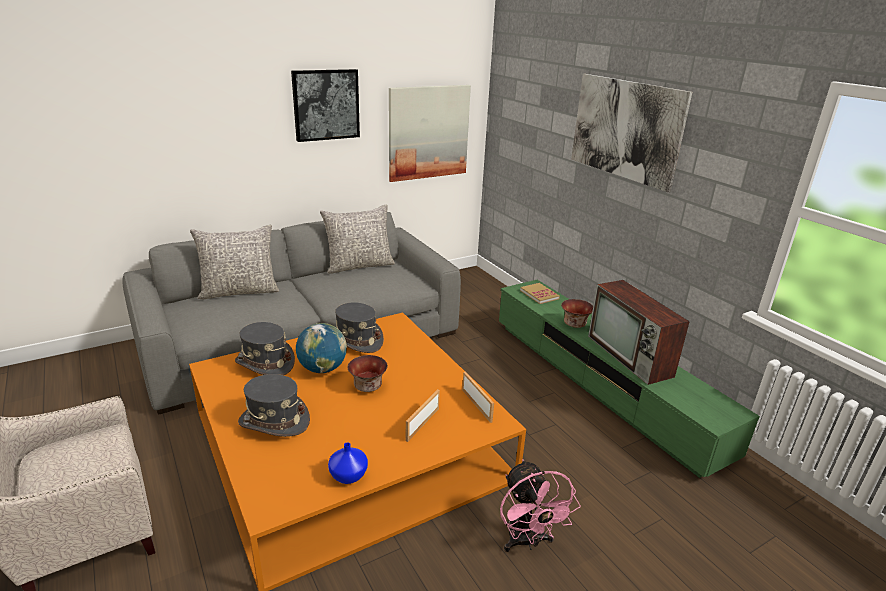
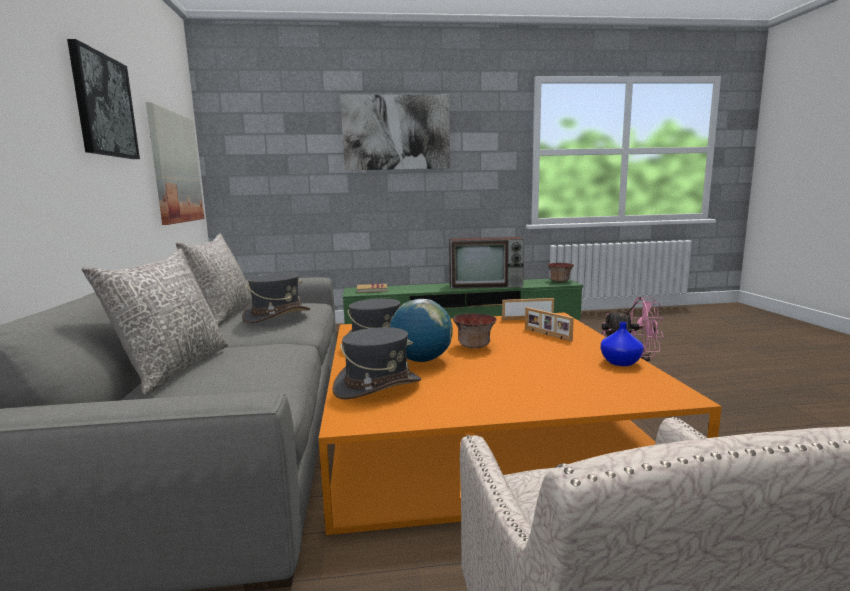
camera: 65 degrees left, 15 degrees down
grey hat [238,374,310,437] -> grey hat moved to [242,273,310,324]
bowl [561,299,593,328] -> bowl moved to [547,263,574,282]

